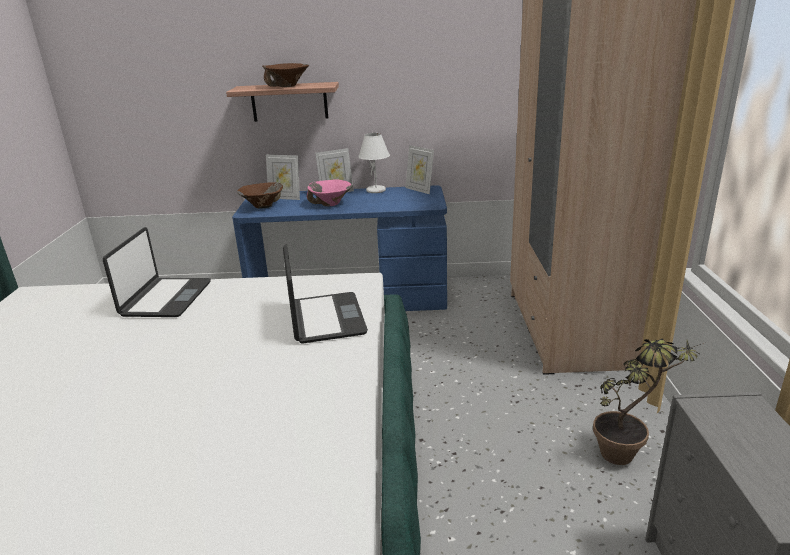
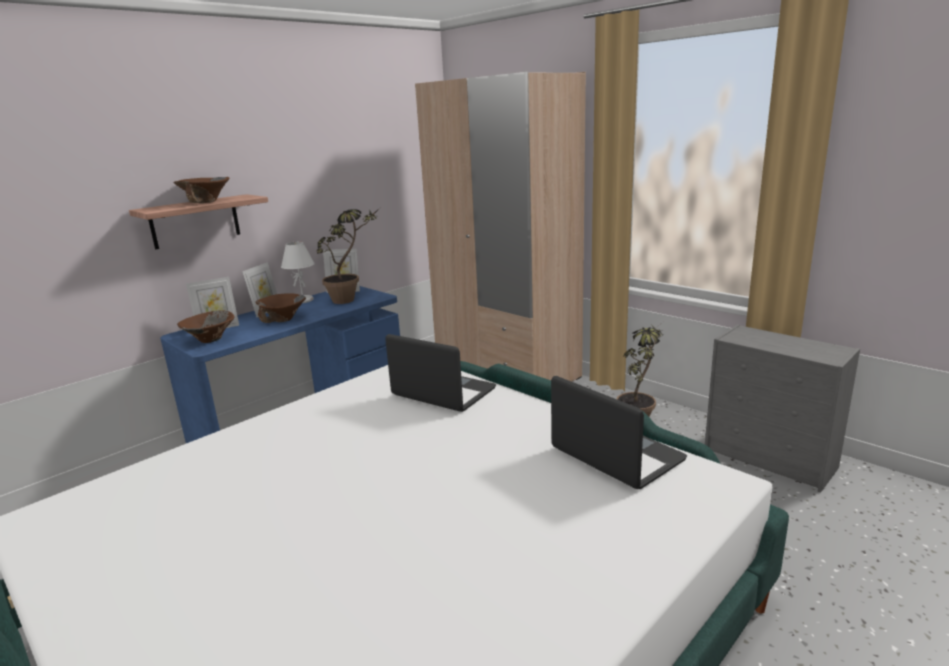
camera: 45 degrees left, 5 degrees down
laptop [103,227,211,317] -> laptop moved to [551,376,687,489]
pink bowl [307,180,353,206] -> brown bowl [255,293,306,323]
none -> potted plant [316,208,380,304]

